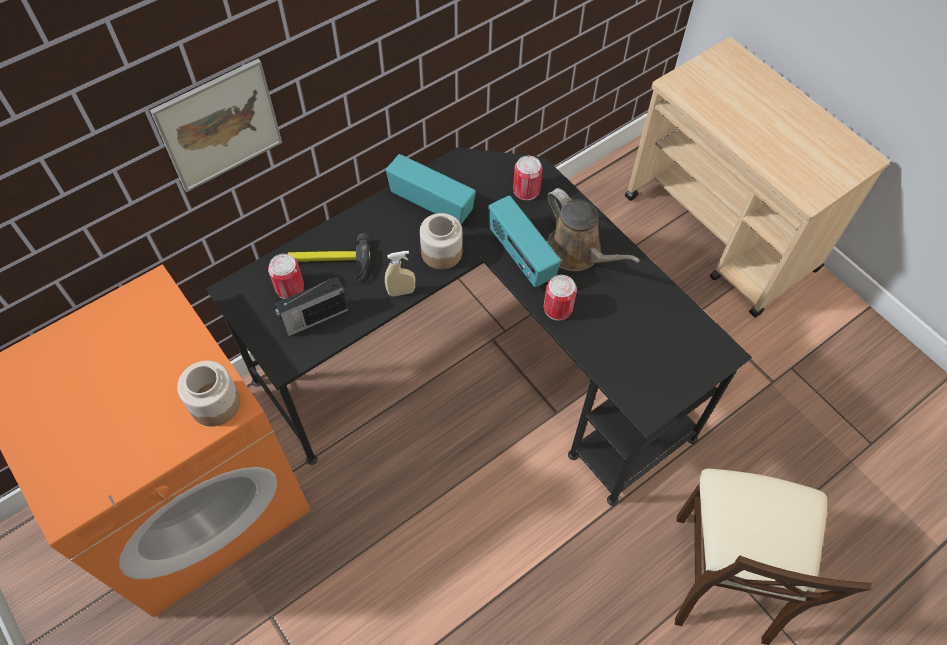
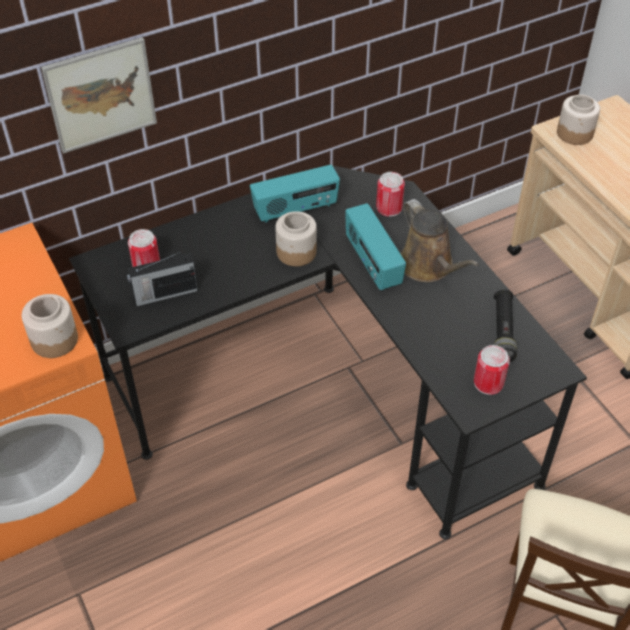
camera: 10 degrees right, 10 degrees down
hammer [287,234,370,284] -> none
beige spray bottle [385,251,415,297] -> none
radio [386,154,476,224] -> radio turned 120 degrees clockwise [250,165,340,223]
can [544,275,577,321] -> can moved to [474,345,510,395]
none -> black flashlight [494,289,517,362]
none -> jar [557,94,600,145]

